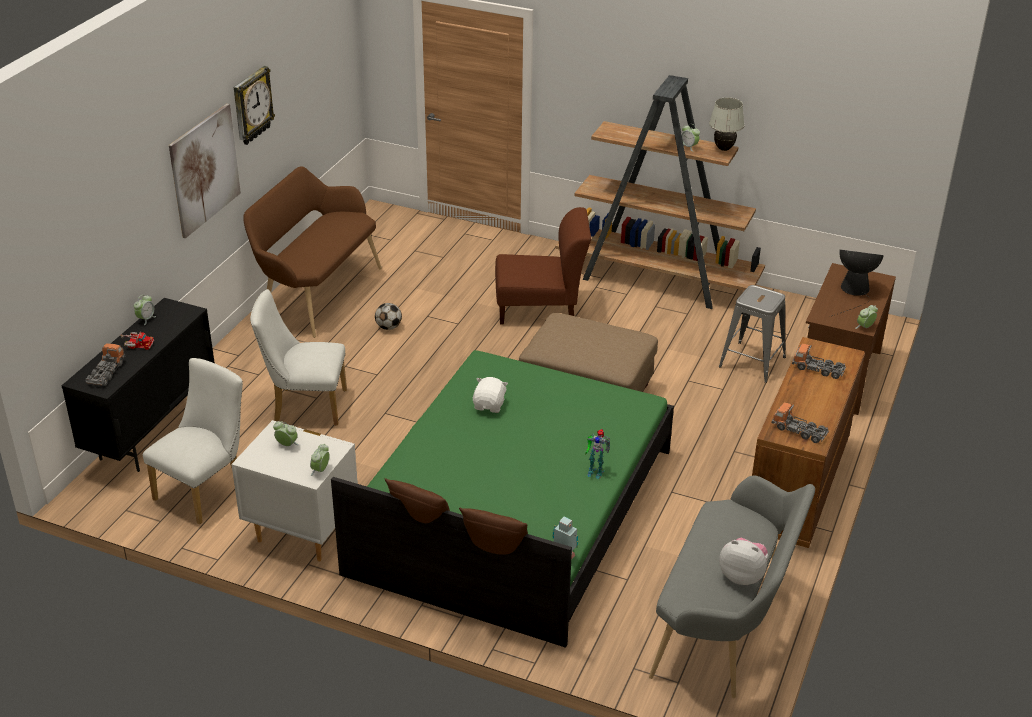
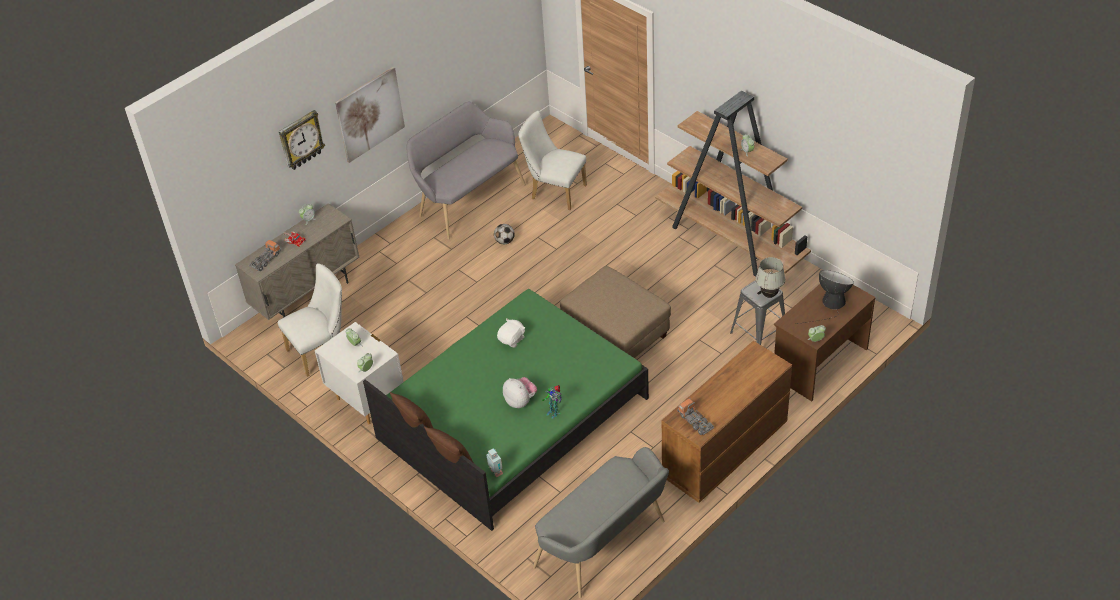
camera: 25 degrees right, 10 degrees up
black cabinet [62,298,215,472] -> beige cabinet [235,203,360,320]
wall clock [234,66,275,145] -> wall clock moved to [279,110,325,170]
brown bench [243,166,382,338] -> grey bench [407,102,526,240]
white chair [250,289,347,426] -> white chair moved to [518,111,587,210]
brown chair [495,207,591,325] -> none
white table lamp [709,98,744,151] -> white table lamp moved to [756,257,785,298]
plush toy [719,538,768,585] -> plush toy moved to [503,377,537,408]
toy truck [792,344,846,379] -> none

